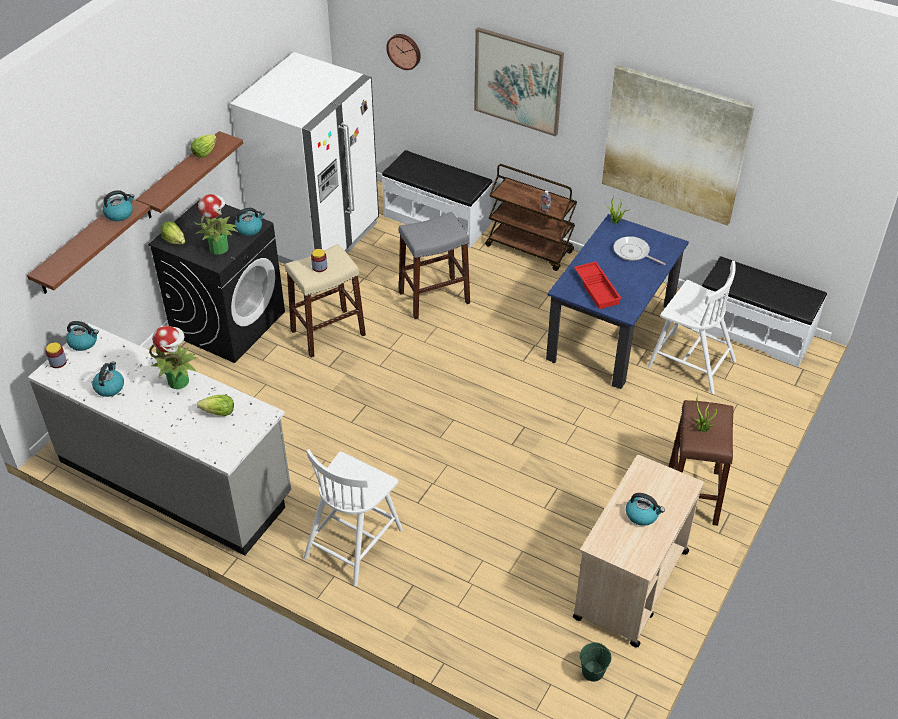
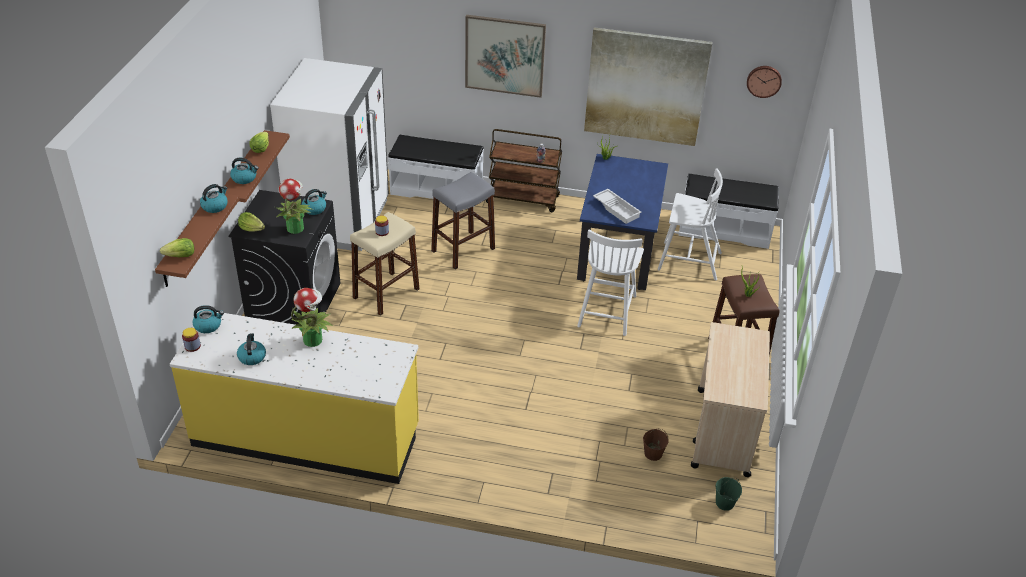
camera: 20 degrees left, 5 degrees down
grey counter [28,323,291,555] -> yellow counter [170,312,419,484]
lettuce [197,395,234,416] -> lettuce moved to [160,238,194,257]
white chair [304,449,403,586] -> white chair moved to [577,230,644,336]
wall clock [386,34,421,70] -> wall clock moved to [747,66,782,98]
red tray [574,262,622,309] -> white tray [593,189,642,224]
frying pan [613,236,666,265] -> none
kettle [626,493,665,526] -> kettle moved to [230,158,259,184]
none -> brown bucket [643,428,669,461]

